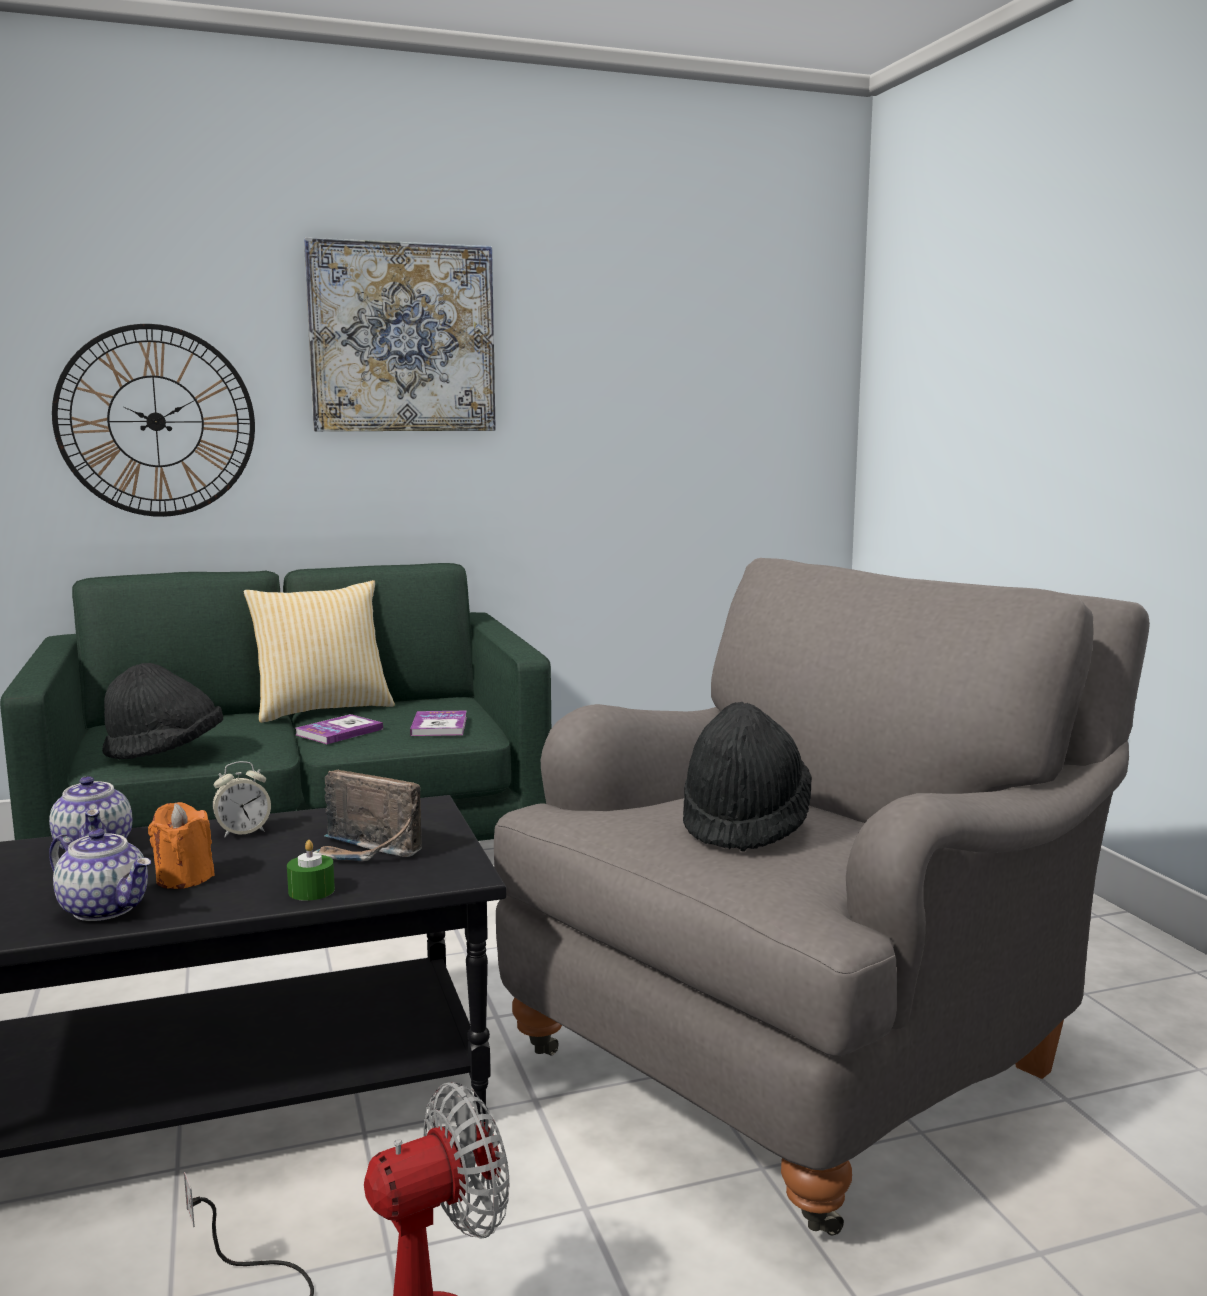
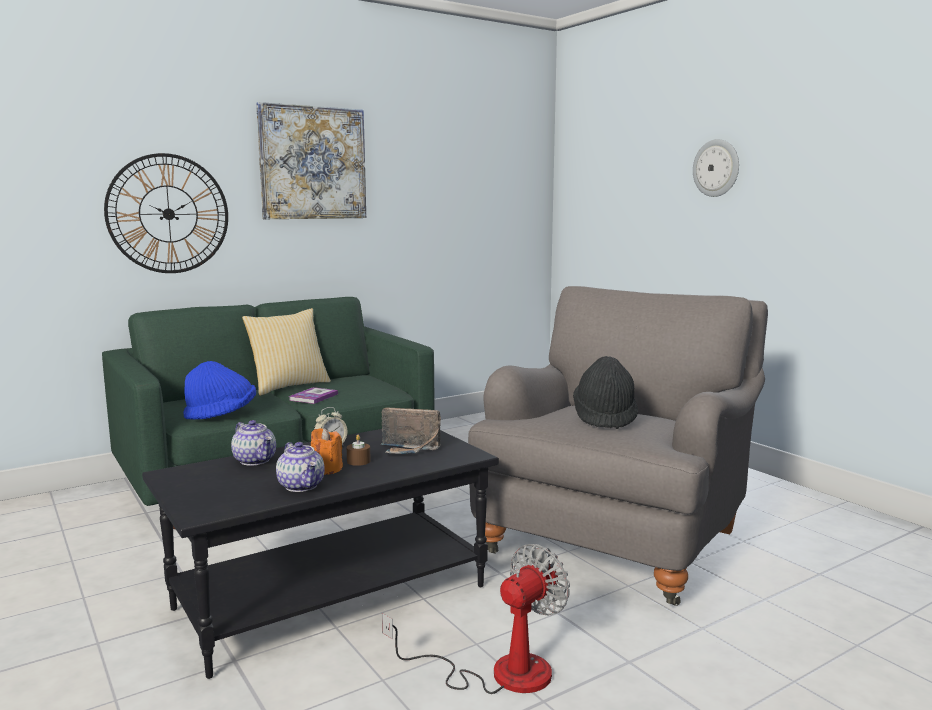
camera: 15 degrees left, 0 degrees up
teapot [49,828,151,921] -> teapot turned 45 degrees clockwise [276,442,325,492]
black hat [102,663,223,759] -> blue hat [183,361,256,420]
green candle [287,840,335,901] -> none
book [410,711,467,736] -> none
none -> brown candle [347,435,371,466]
none -> wall clock [693,139,739,197]

